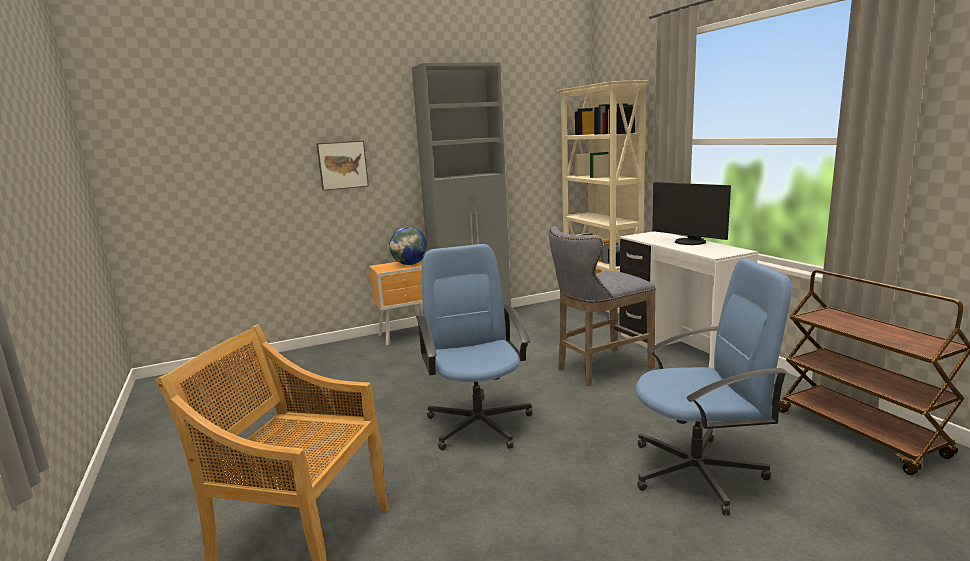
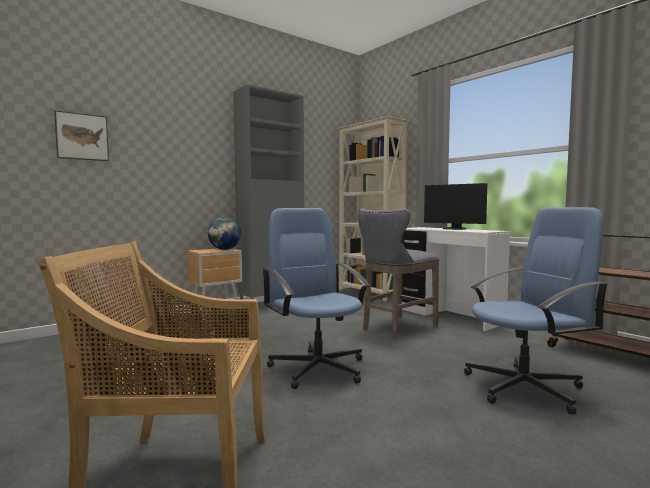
camera: 15 degrees left, 10 degrees down
picture [316,141,369,191] -> picture moved to [54,110,109,161]

